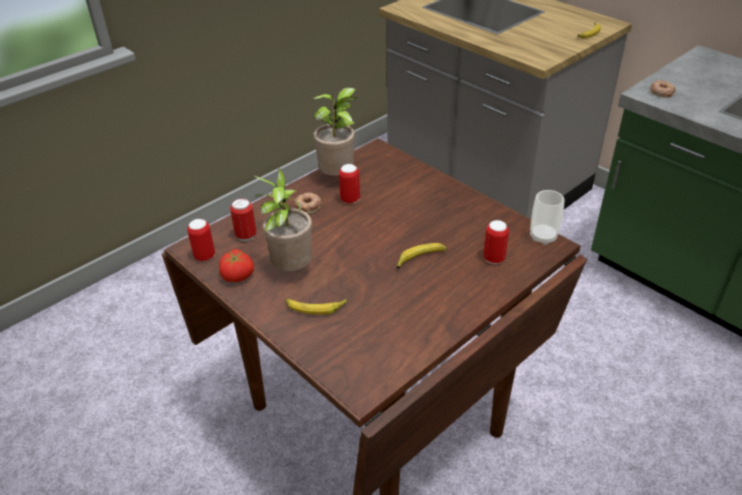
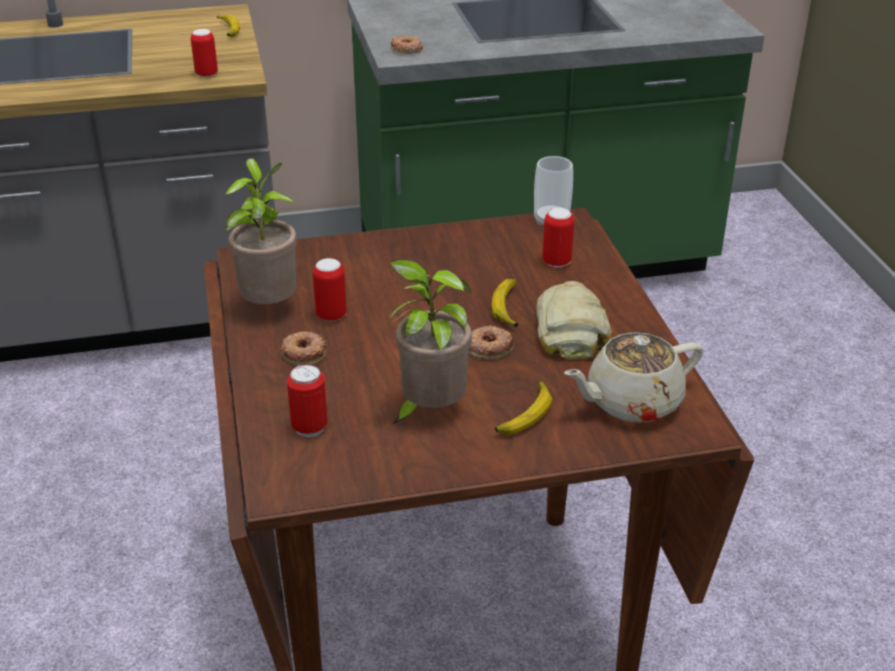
camera: 60 degrees left, 5 degrees down
can [187,219,215,261] -> can moved to [191,29,218,77]
tomato [219,249,254,282] -> none
none -> donut [469,325,514,360]
none -> bread [536,281,612,359]
none -> beige teapot [564,332,703,423]

